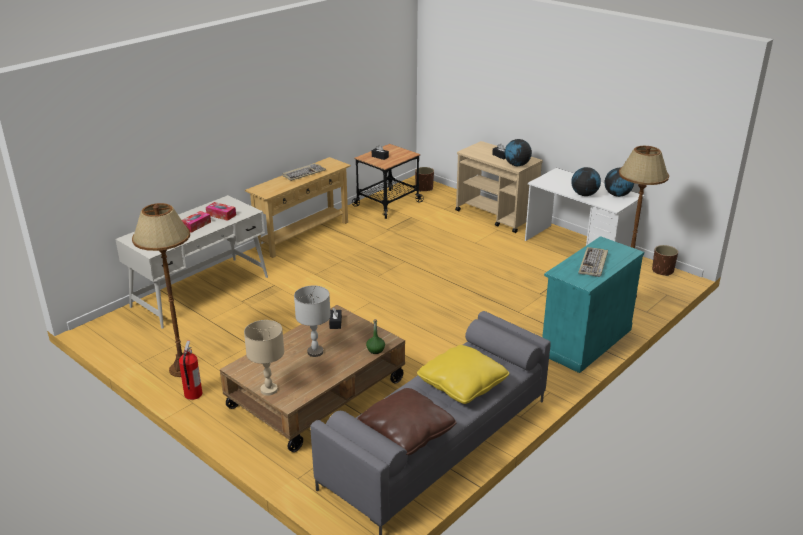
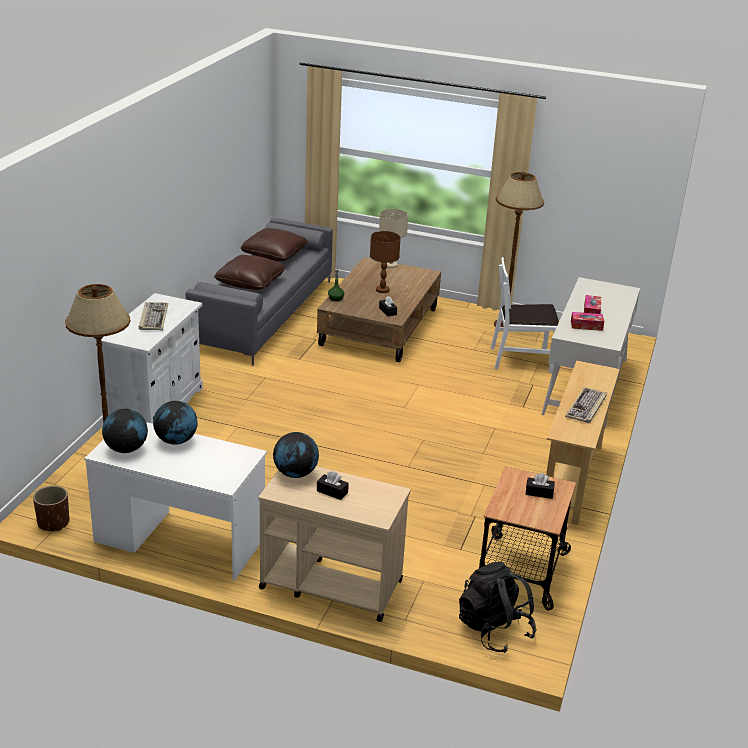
camera: 155 degrees right, 0 degrees up
fire extinguisher [179,341,202,400] -> none
grey table lamp [294,286,331,357] -> brown table lamp [370,231,401,293]
brown planter [415,167,434,192] -> black backpack [459,562,537,653]
yellow pillow [417,345,509,404] -> brown pillow [214,255,285,290]
turquoise cabinet [542,236,644,373] -> white cabinet [101,293,203,424]
none -> white chair [491,257,559,373]

